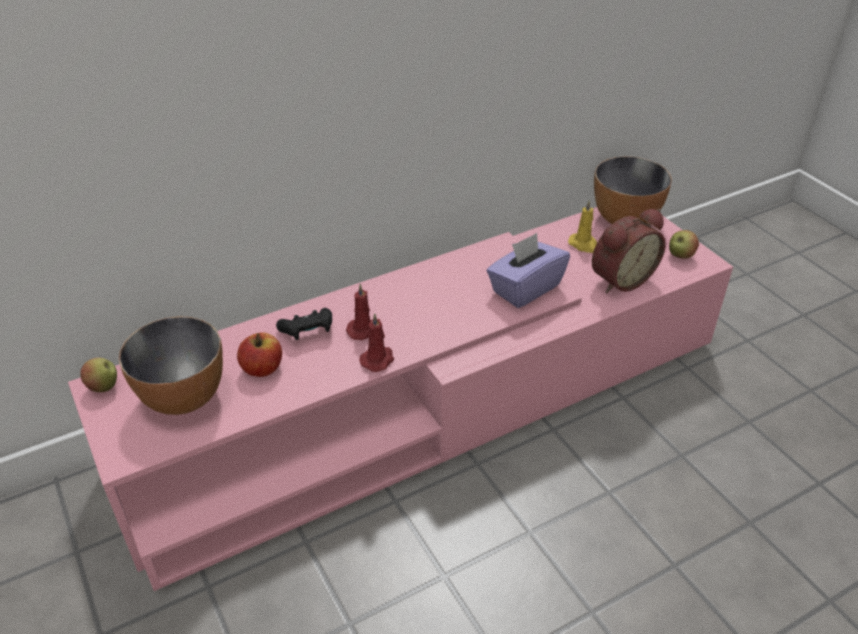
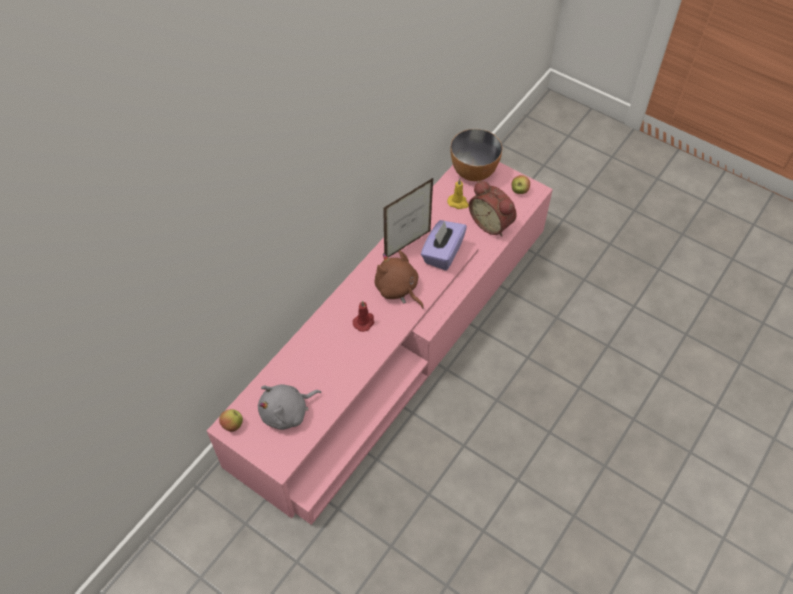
camera: 25 degrees left, 15 degrees up
bowl [119,316,223,415] -> grey plush toy [258,384,321,430]
apple [237,332,282,377] -> none
black game controller [276,308,332,340] -> none
red candle [359,313,394,372] -> none
alarm clock [592,209,666,293] -> alarm clock turned 105 degrees clockwise [469,180,517,237]
none -> brown plush toy [375,250,424,309]
none -> picture frame [383,177,434,258]

